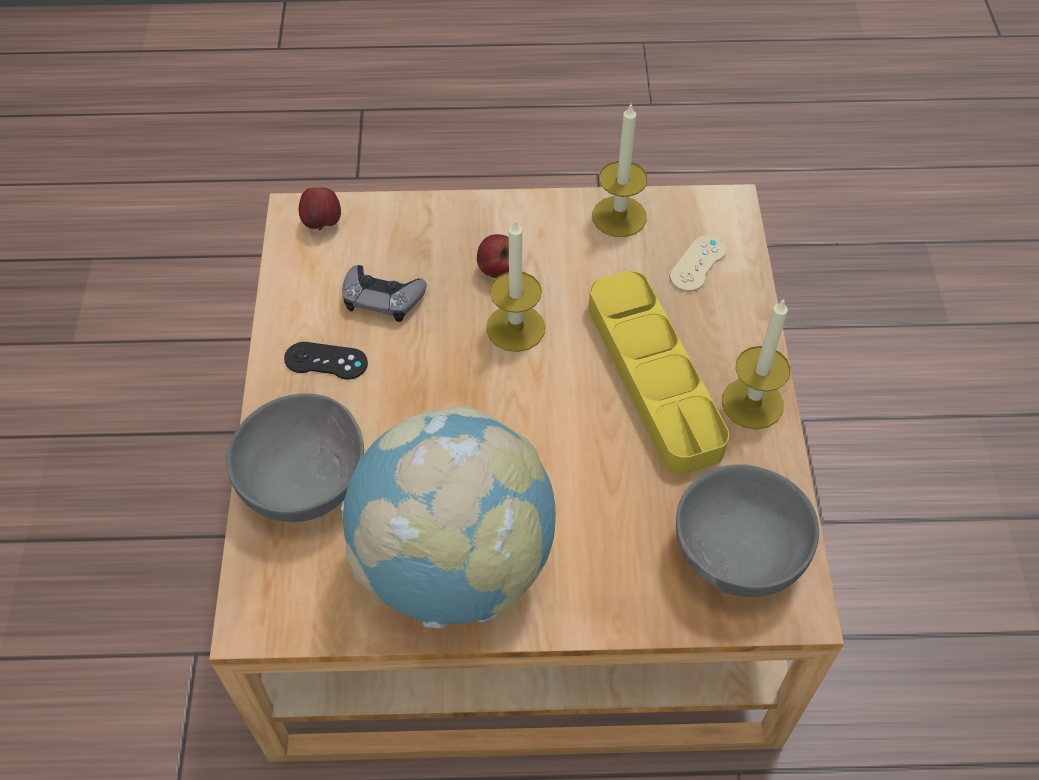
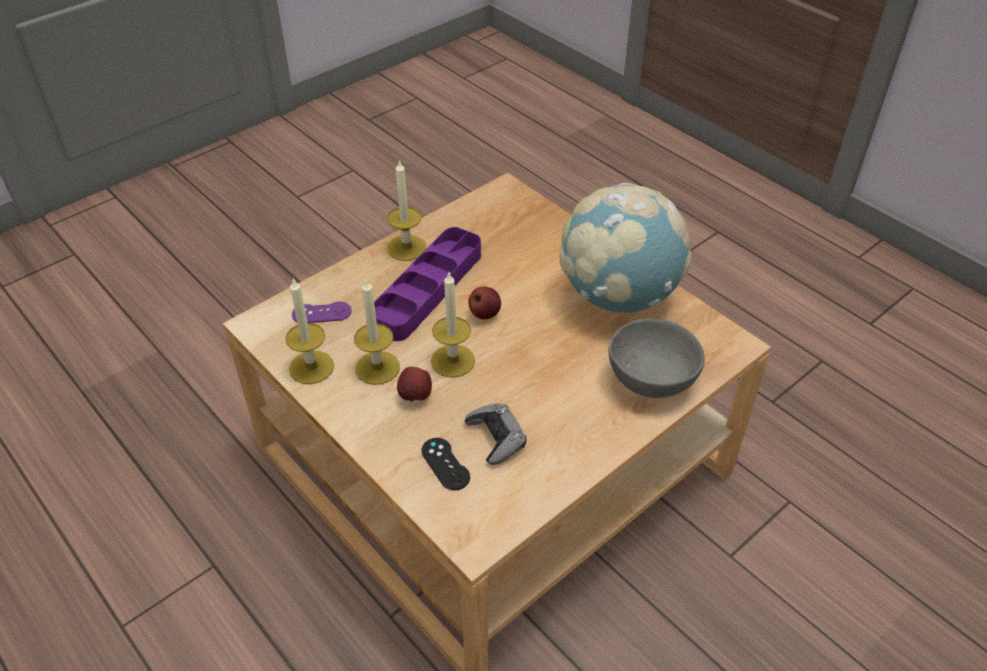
camera: 130 degrees left, 10 degrees down
black game controller [284,342,368,379] -> black game controller moved to [421,438,470,490]
apple [299,187,341,230] -> apple moved to [468,287,501,319]
yellow tray [588,271,729,474] -> purple tray [374,227,481,341]
beige game controller [670,235,726,292] -> purple game controller [292,302,352,323]
grey bowl [676,464,819,597] -> none
none -> candle [354,280,400,385]

